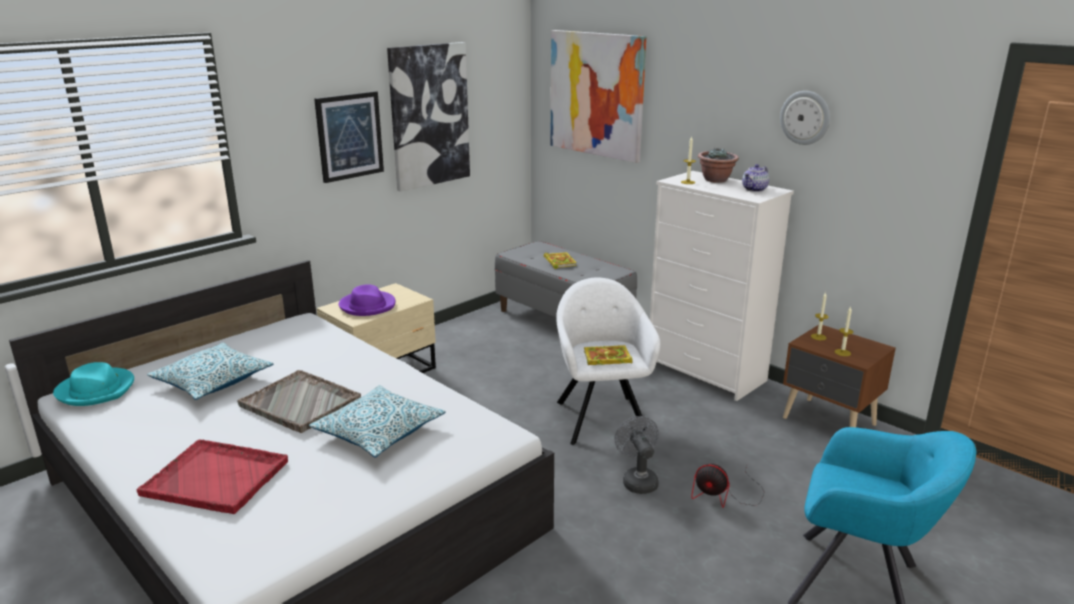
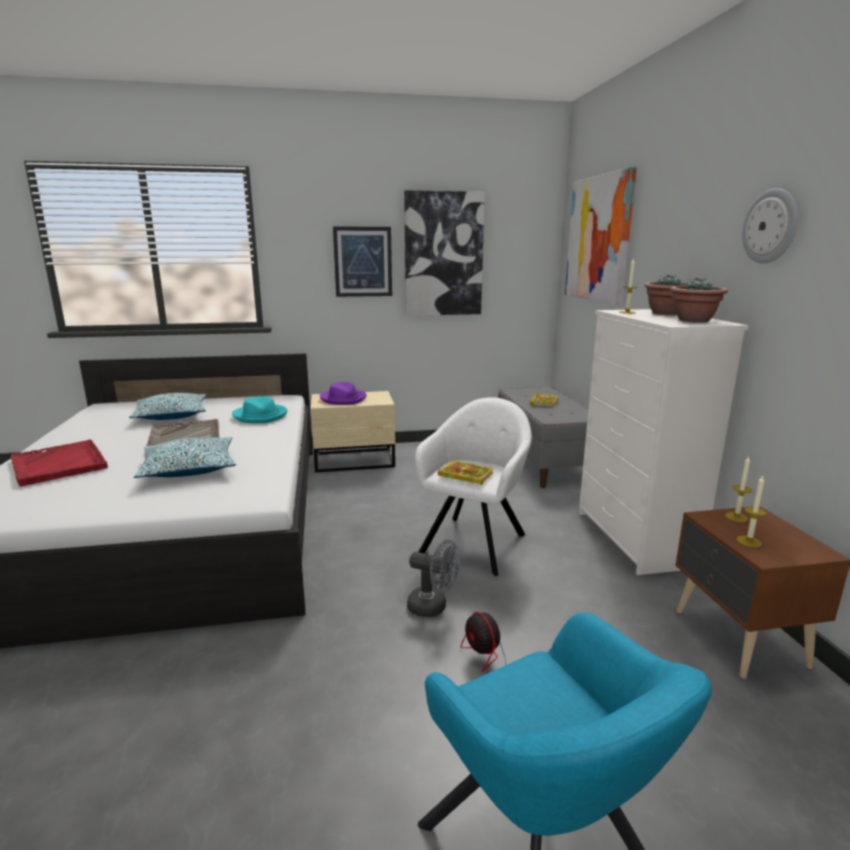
camera: 35 degrees right, 5 degrees down
turquoise hat [53,362,134,406] -> turquoise hat moved to [232,396,287,423]
grey fan [614,416,659,494] -> grey fan turned 90 degrees clockwise [407,540,460,617]
teapot [742,164,769,192] -> potted plant [670,278,728,323]

